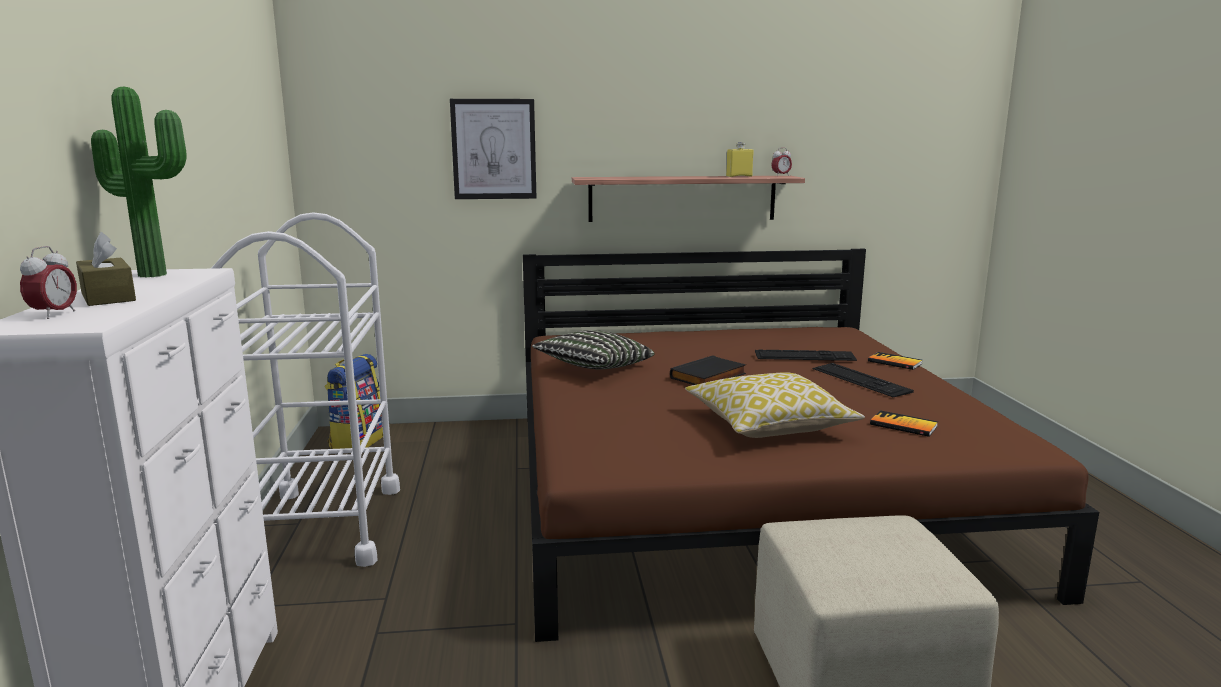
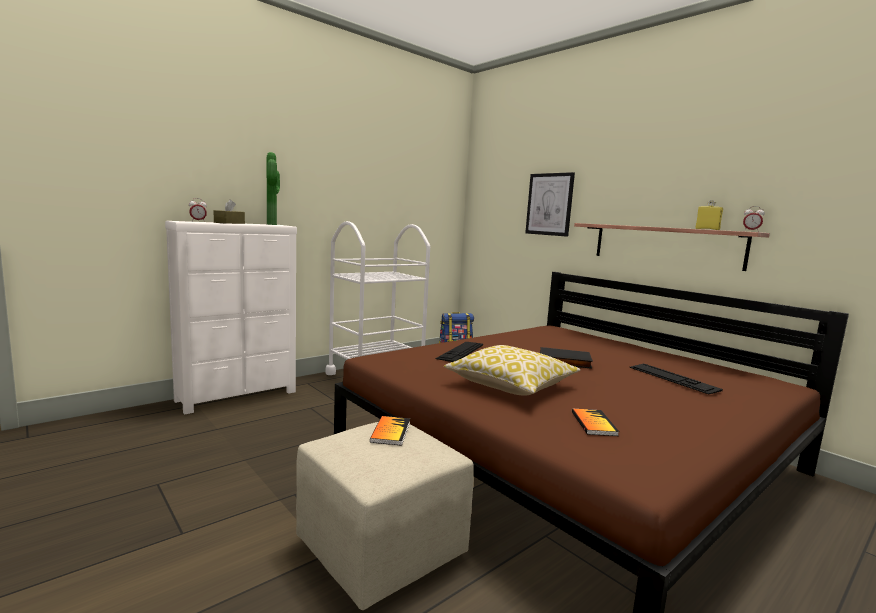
camera: 55 degrees right, 5 degrees down
pillow [532,330,655,369] -> none
keyboard [812,363,914,397] -> keyboard moved to [436,342,483,362]
book [868,352,922,370] -> book moved to [370,416,410,446]

